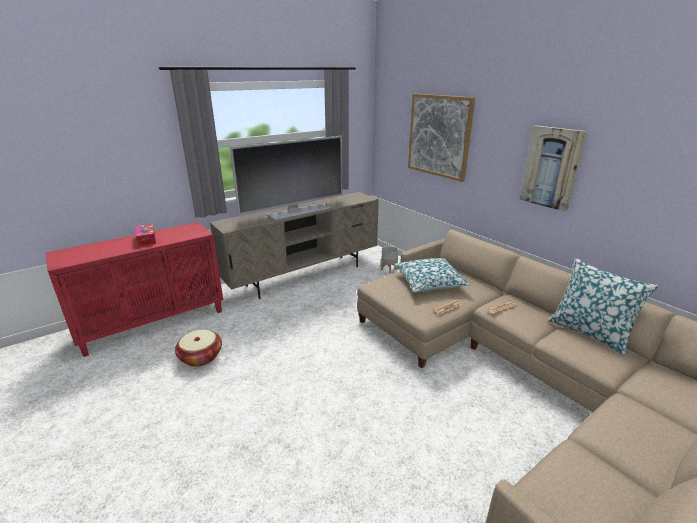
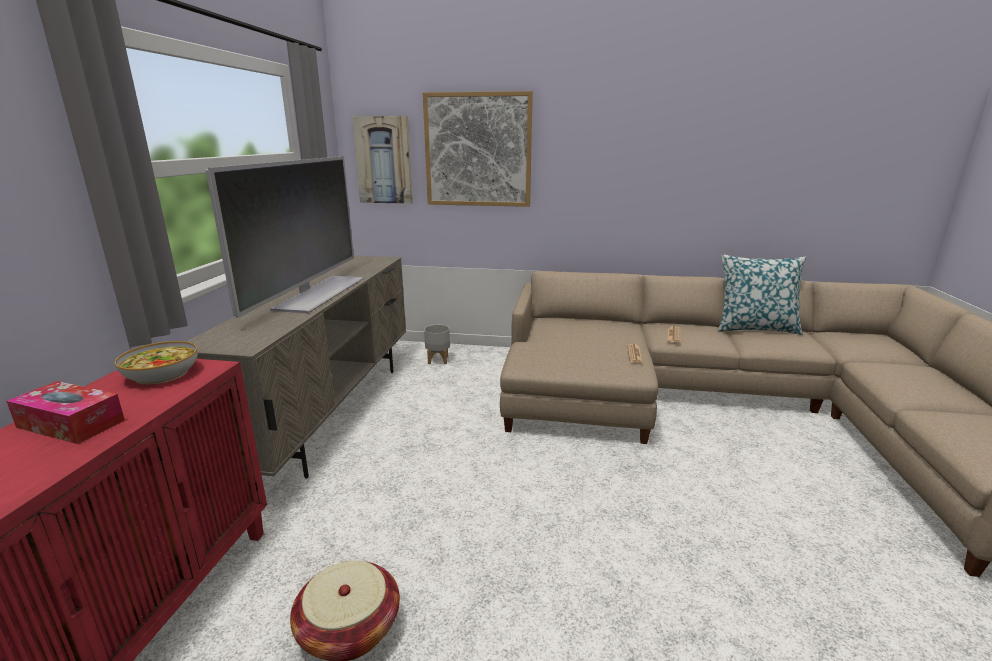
camera: 45 degrees left, 5 degrees down
pillow [394,258,471,292] -> none
picture [519,125,587,212] -> picture moved to [352,116,413,204]
none -> bowl [115,341,198,385]

